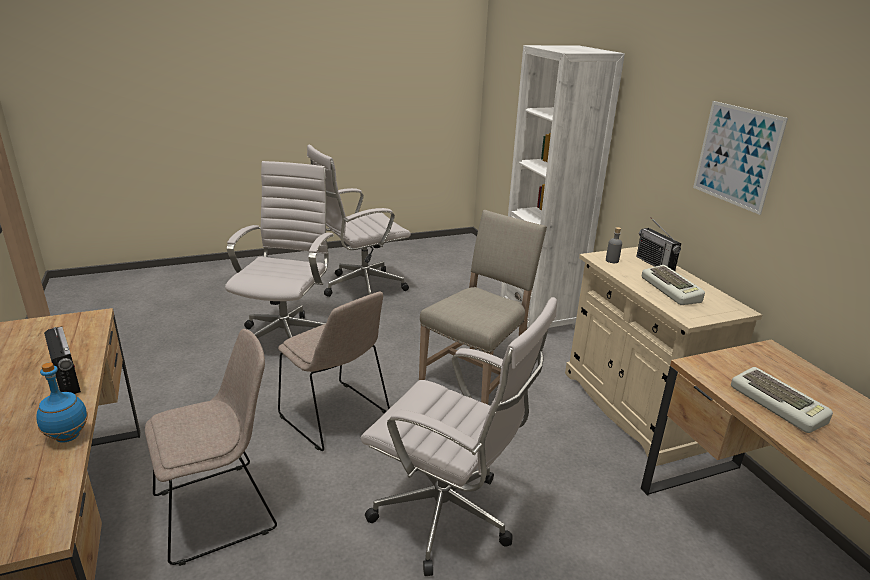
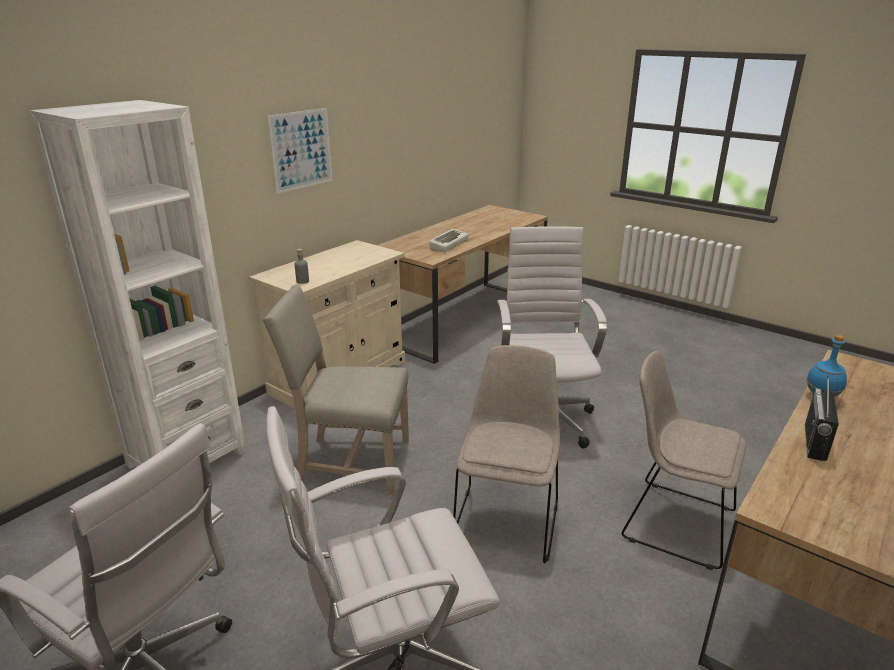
camera: 120 degrees left, 0 degrees up
radio [636,217,681,271] -> none
keyboard [642,265,705,305] -> none

